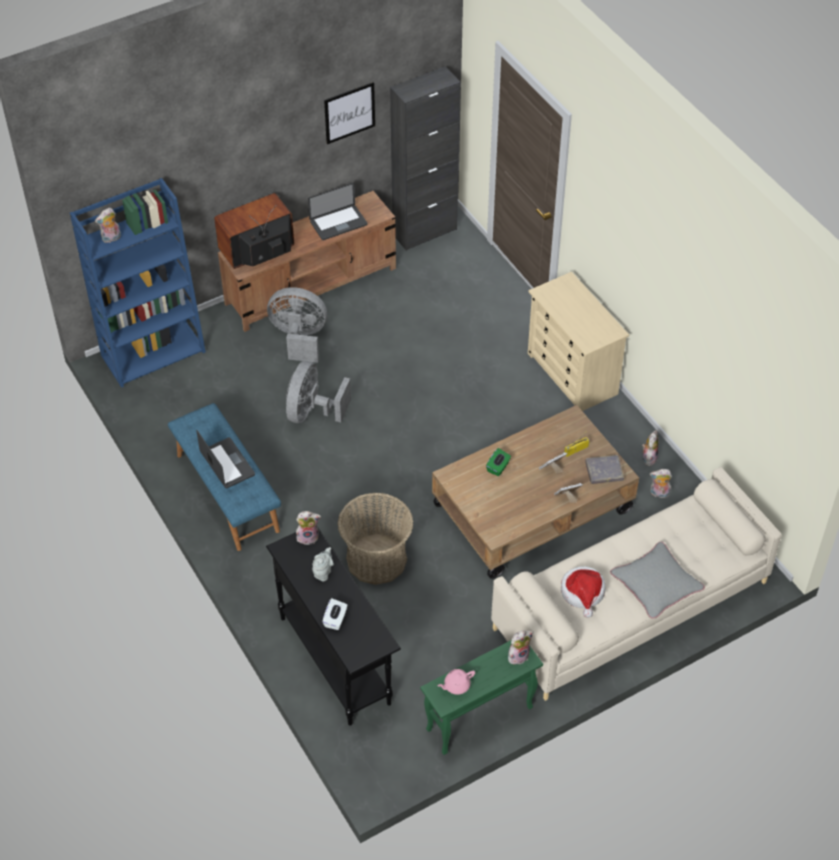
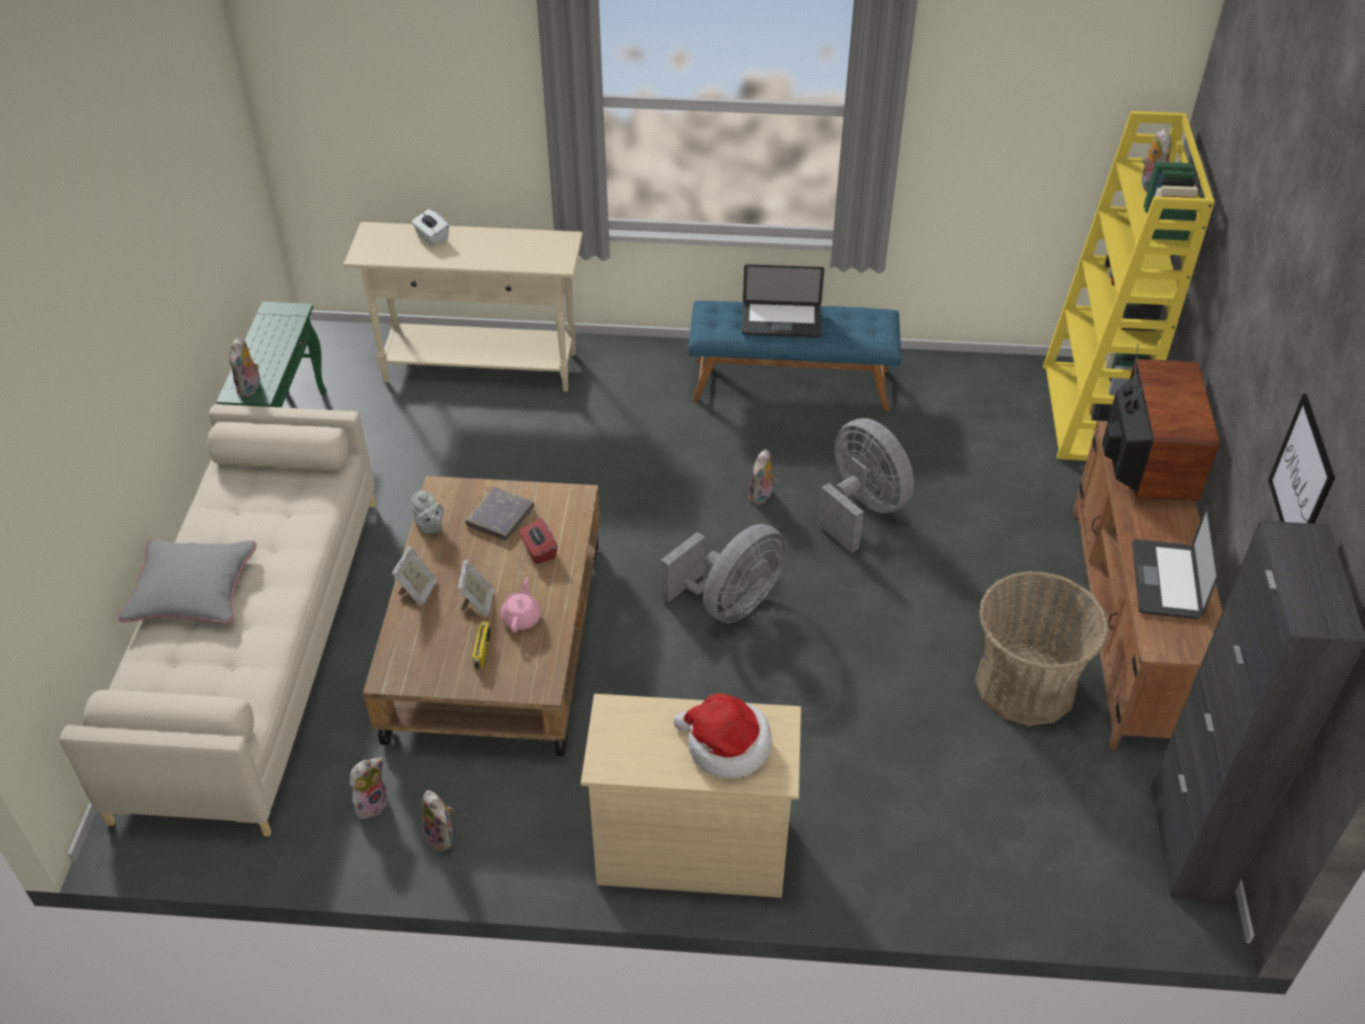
camera: 125 degrees right, 5 degrees down
blue bookcase [70,178,206,388] -> yellow bookcase [1043,111,1215,461]
black console table [266,527,401,726] -> beige console table [343,222,583,392]
grey fan [267,287,327,363] -> grey fan moved to [661,524,786,623]
plush toy [296,511,321,545] -> plush toy moved to [748,449,776,505]
grey teapot [312,547,334,582] -> grey teapot moved to [411,489,444,535]
basket [338,493,413,585] -> basket moved to [975,571,1109,726]
pink teapot [437,669,475,695] -> pink teapot moved to [500,577,541,633]
green tissue box [486,448,511,476] -> red tissue box [519,518,558,564]
hat [561,566,605,618] -> hat moved to [674,693,772,779]
grey book [585,455,624,484] -> grey book moved to [465,487,534,541]

